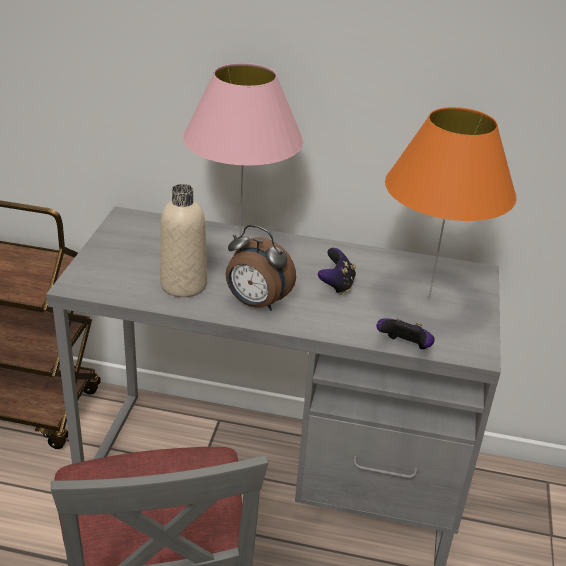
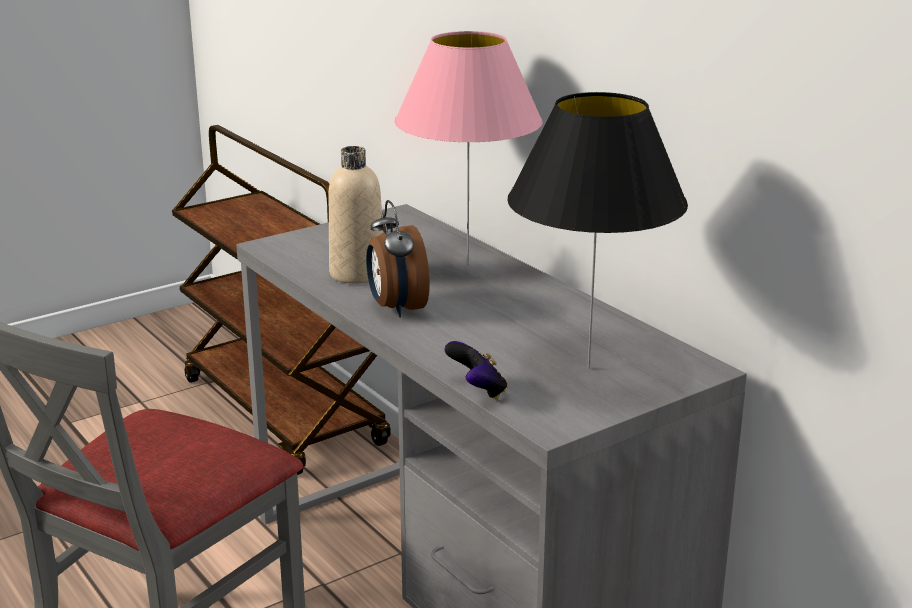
camera: 45 degrees right, 10 degrees down
game controller [318,248,356,295] -> none
orange table lamp [385,107,517,300] -> black table lamp [507,92,688,368]

